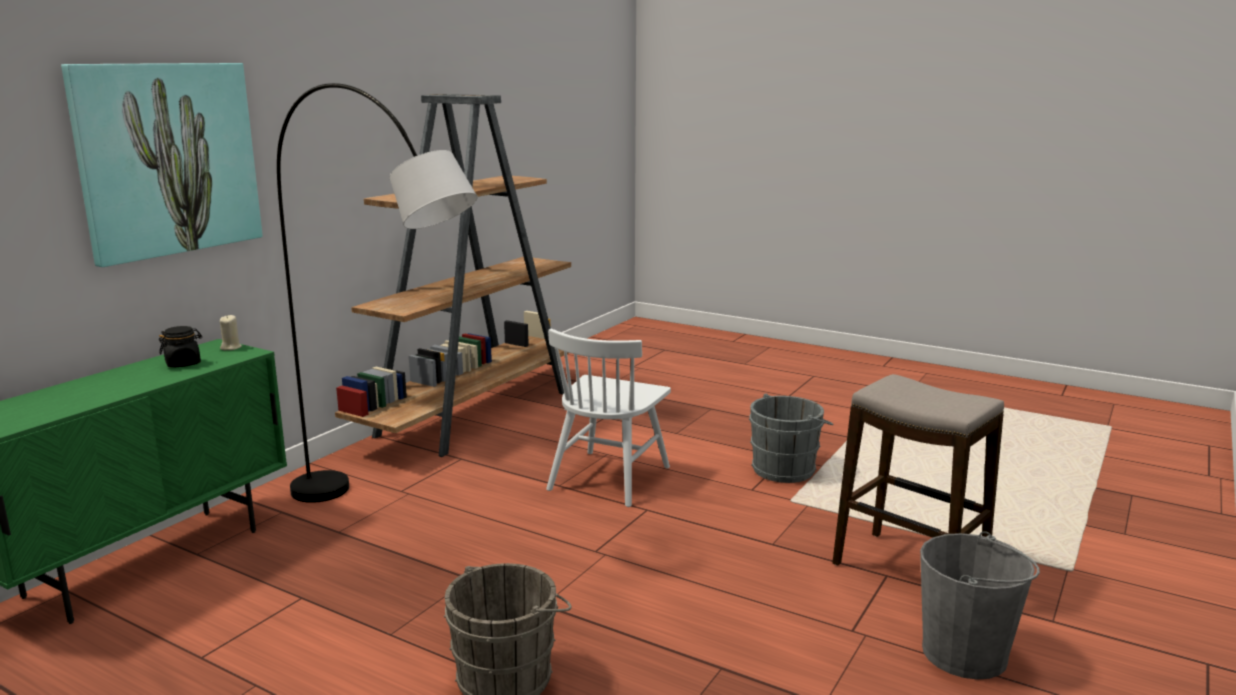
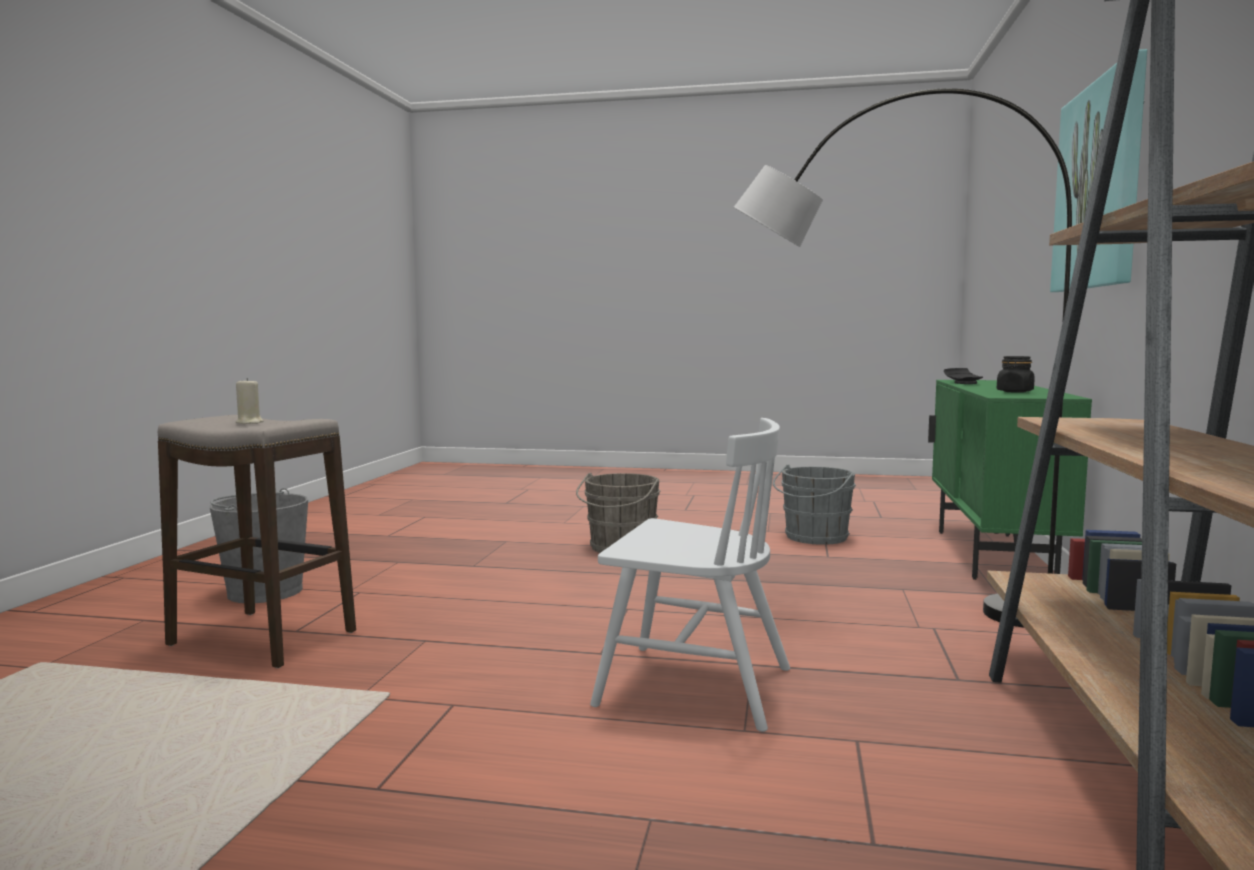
camera: 160 degrees right, 10 degrees down
beige candle [220,315,242,350] -> beige candle moved to [235,378,264,424]
white chair [546,329,671,507] -> white chair turned 105 degrees clockwise [590,418,790,732]
grey bucket [749,393,834,483] -> grey bucket moved to [773,465,856,545]
none -> black plate [944,368,983,384]

